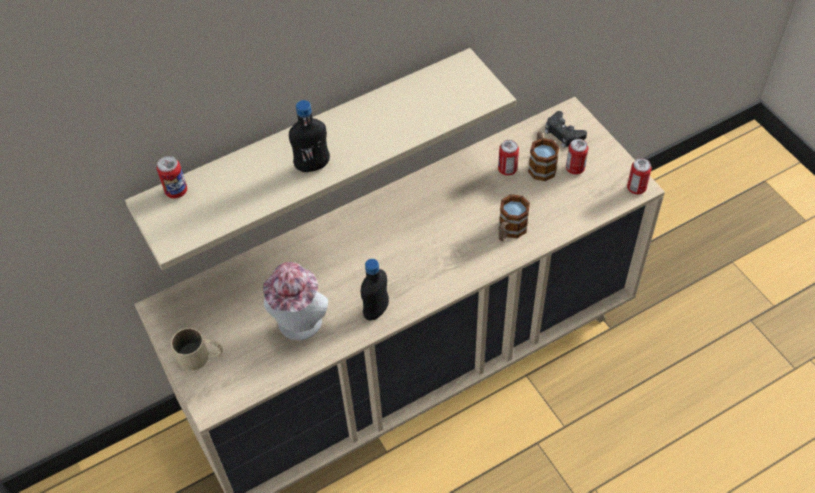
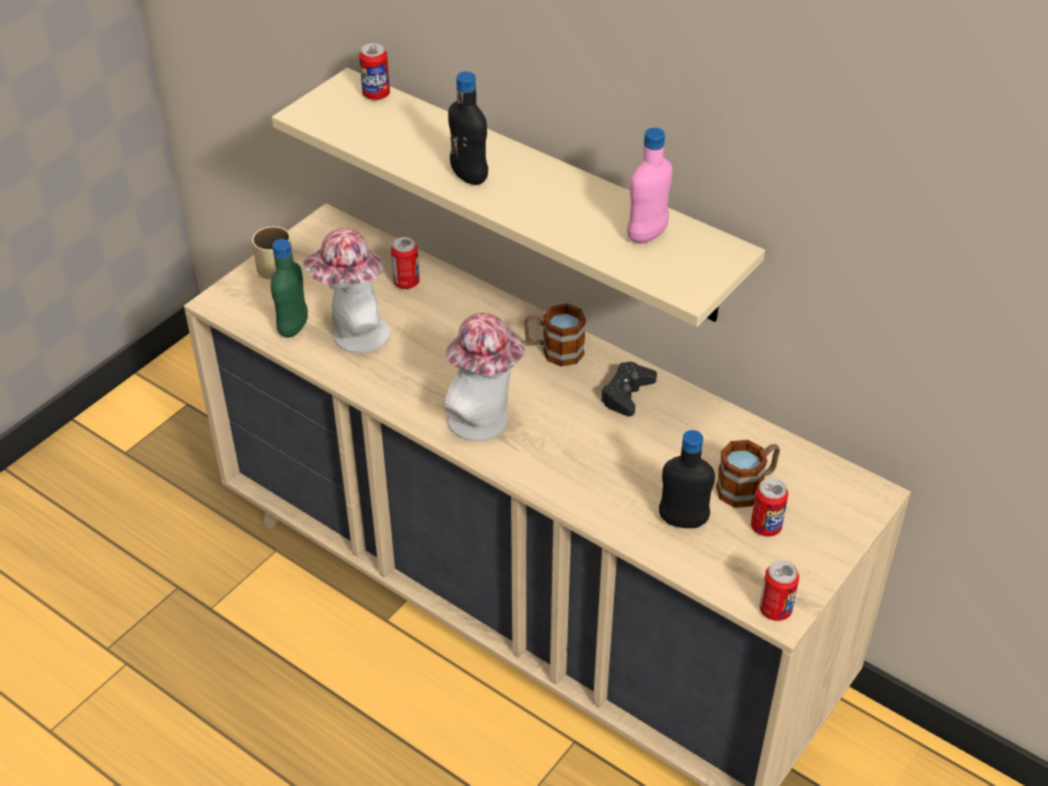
camera: 65 degrees right, 10 degrees down
black bottle [361,259,389,320] -> black bottle moved to [659,430,715,528]
can [498,140,519,176] -> can moved to [391,237,420,289]
mug [499,194,530,241] -> mug moved to [524,304,586,367]
black game controller [545,111,587,148] -> black game controller moved to [600,362,657,416]
none -> green bottle [271,239,308,338]
none -> hat [443,313,526,441]
none -> pink bottle [627,128,673,244]

